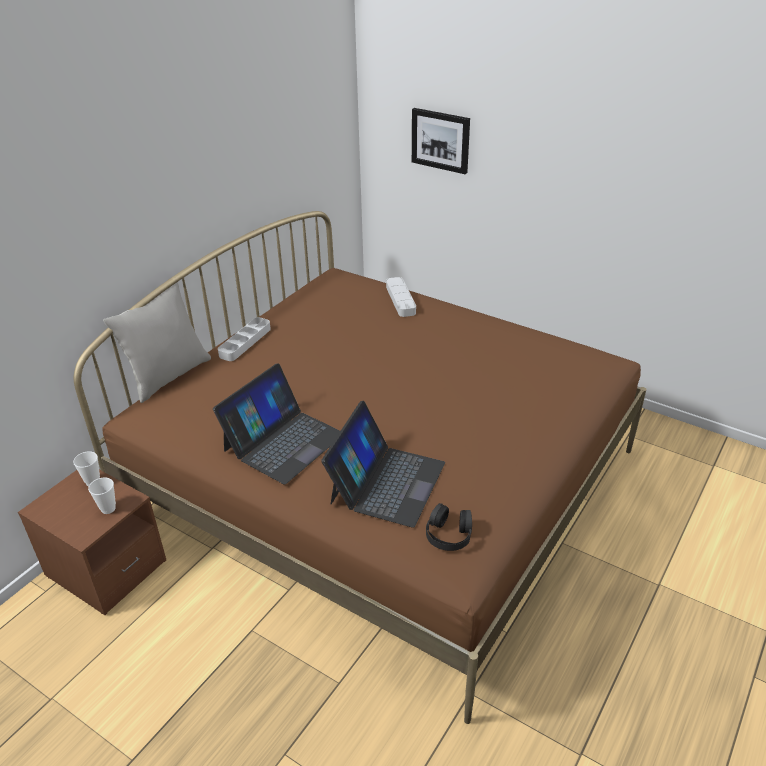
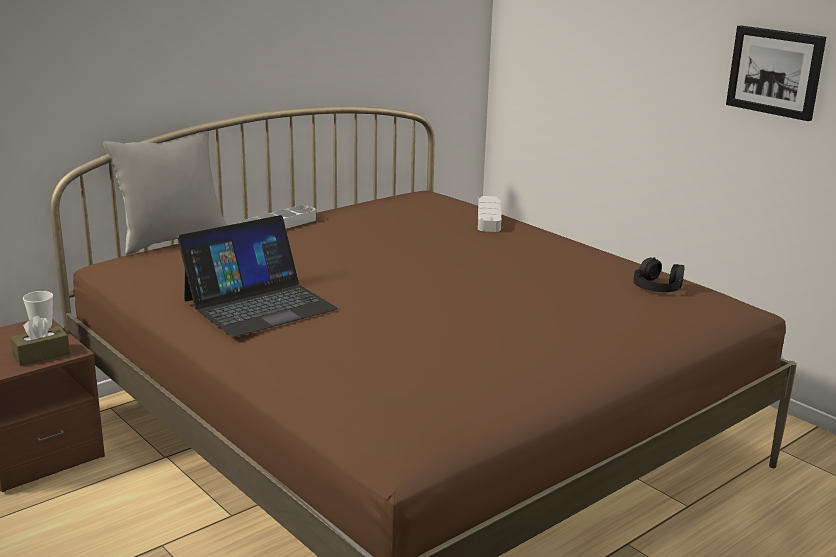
camera: 15 degrees right, 15 degrees down
cup [88,478,116,514] -> brown tissue box [10,316,70,366]
laptop [321,401,445,528] -> none
picture [412,108,470,174] -> picture moved to [726,25,826,121]
black headphones [426,503,472,551] -> black headphones moved to [633,257,685,292]

